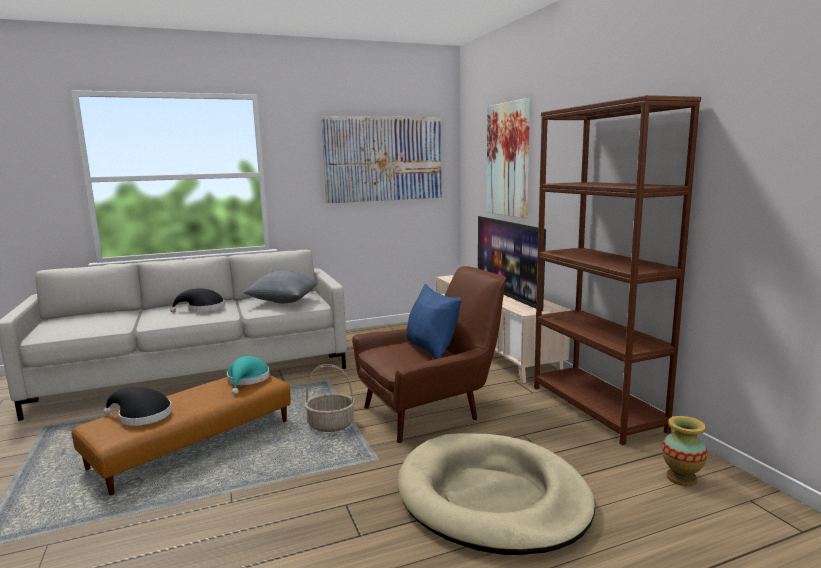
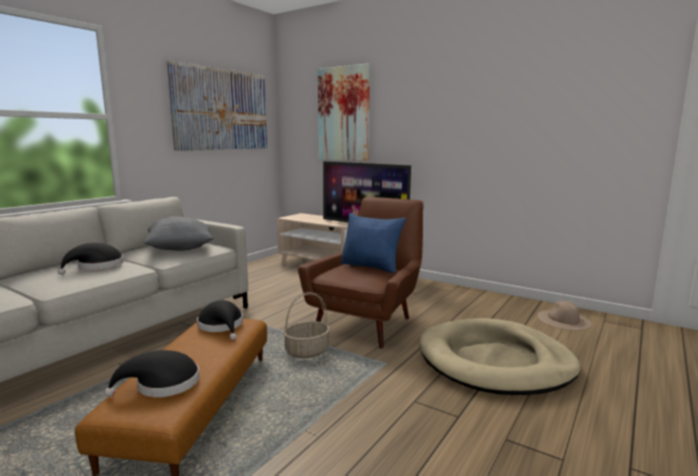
camera: 35 degrees left, 0 degrees up
turquoise hat [227,356,270,395] -> black hat [197,300,243,340]
brown bookcase [534,95,701,445] -> none
vase [662,416,707,487] -> beige hat [537,301,592,330]

